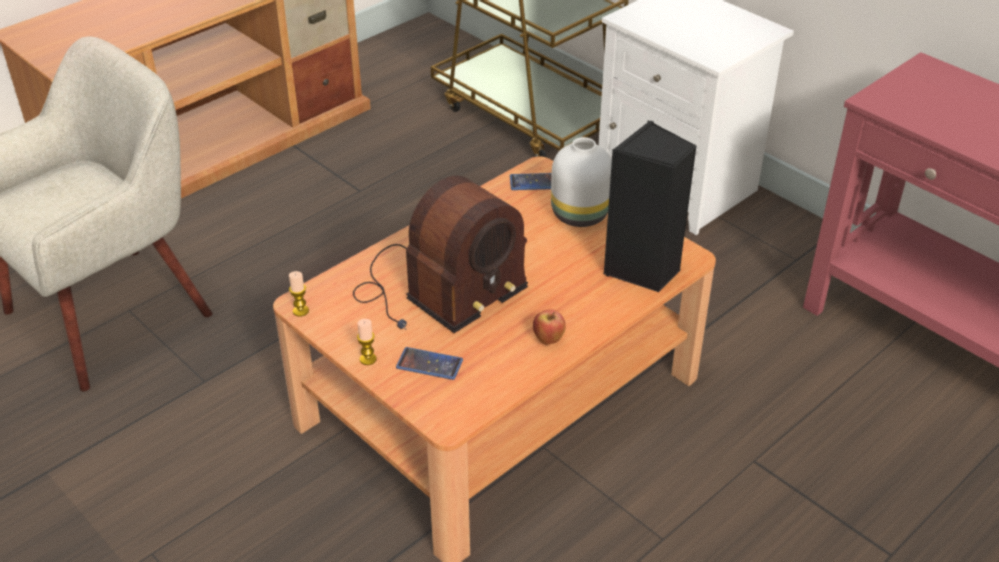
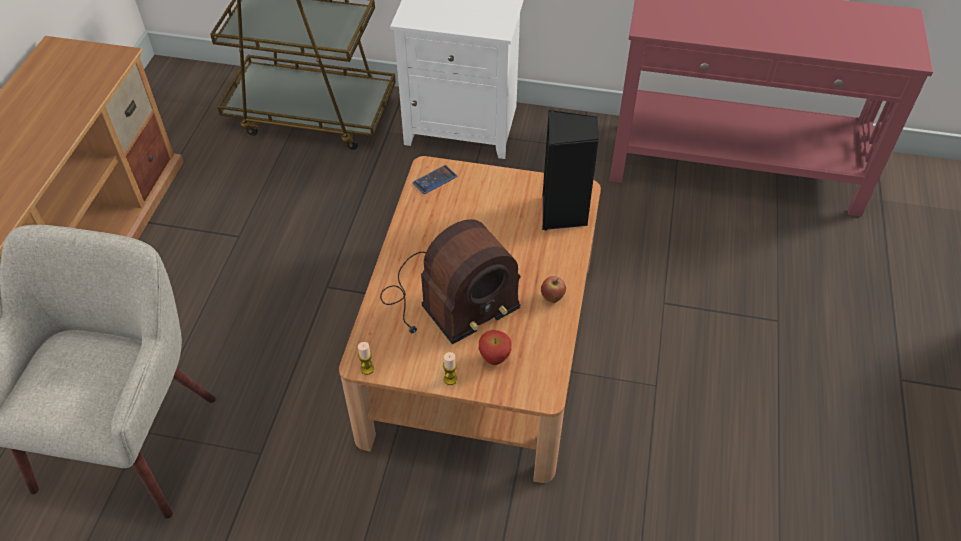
camera: 35 degrees left, 10 degrees up
radio [353,175,528,333] -> radio turned 45 degrees clockwise [380,219,521,344]
phone [396,347,463,380] -> apple [479,330,511,365]
white vase [551,137,612,227] -> none

